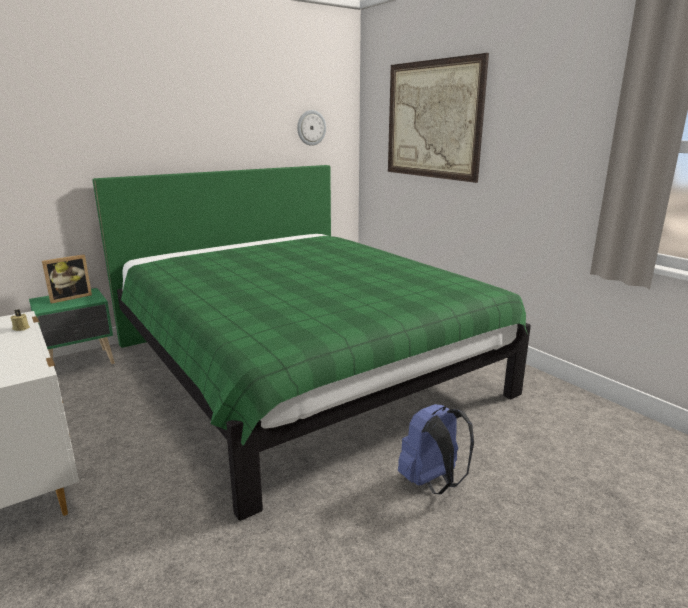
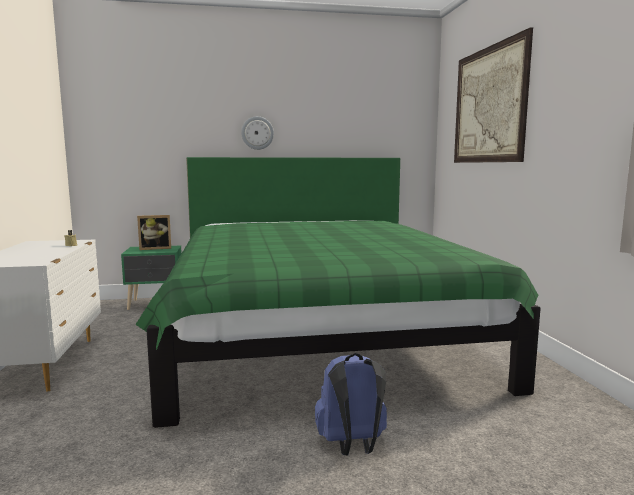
camera: 25 degrees right, 10 degrees down
wall clock [297,110,326,146] -> wall clock moved to [241,116,274,150]

